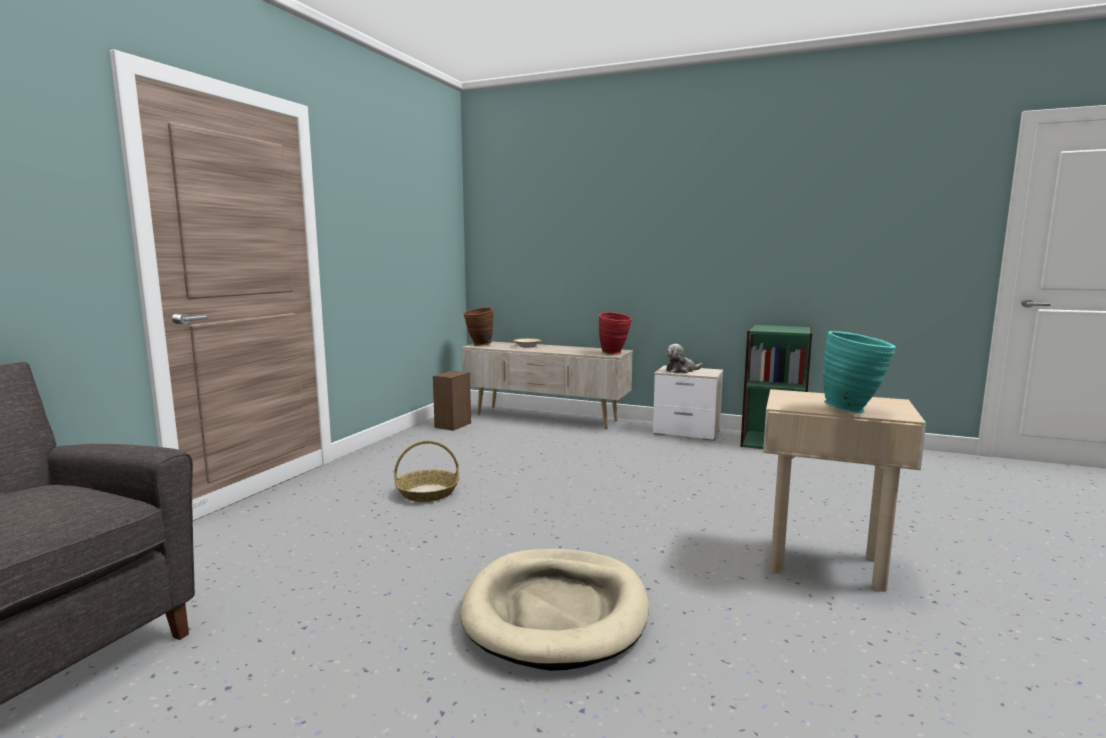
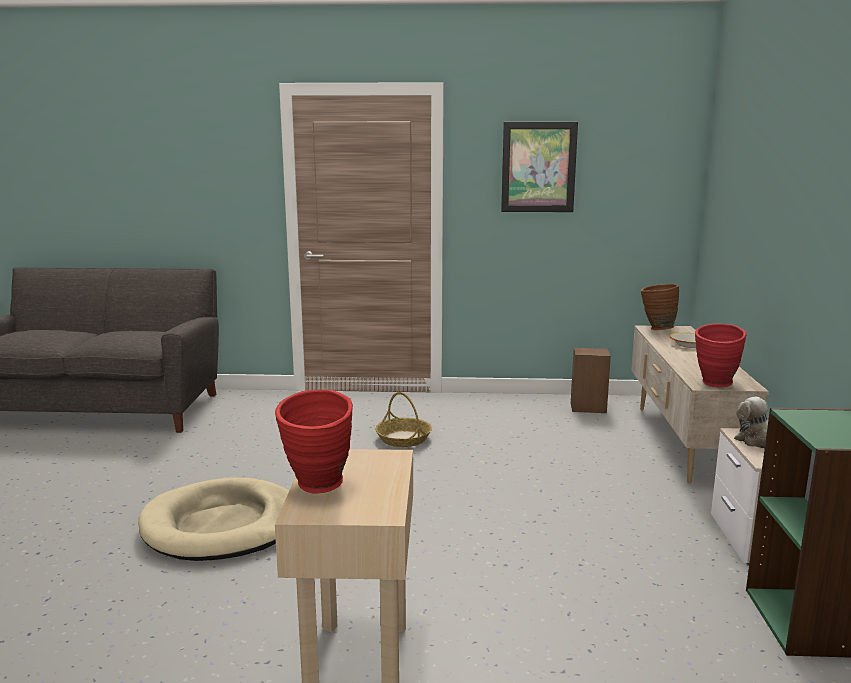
camera: 70 degrees right, 5 degrees up
turquoise vase [823,331,896,413] -> red vase [275,390,353,494]
none -> picture [501,122,578,212]

